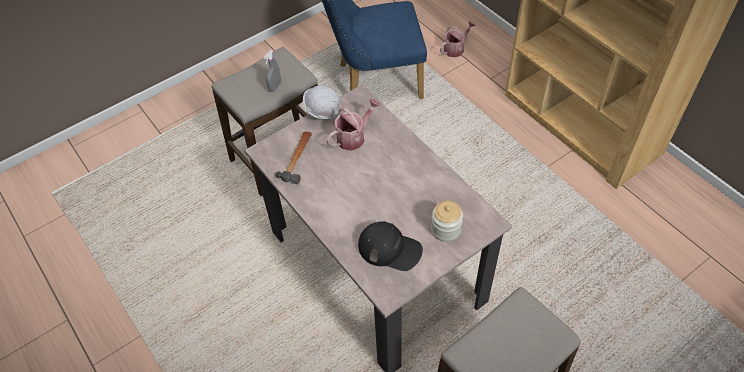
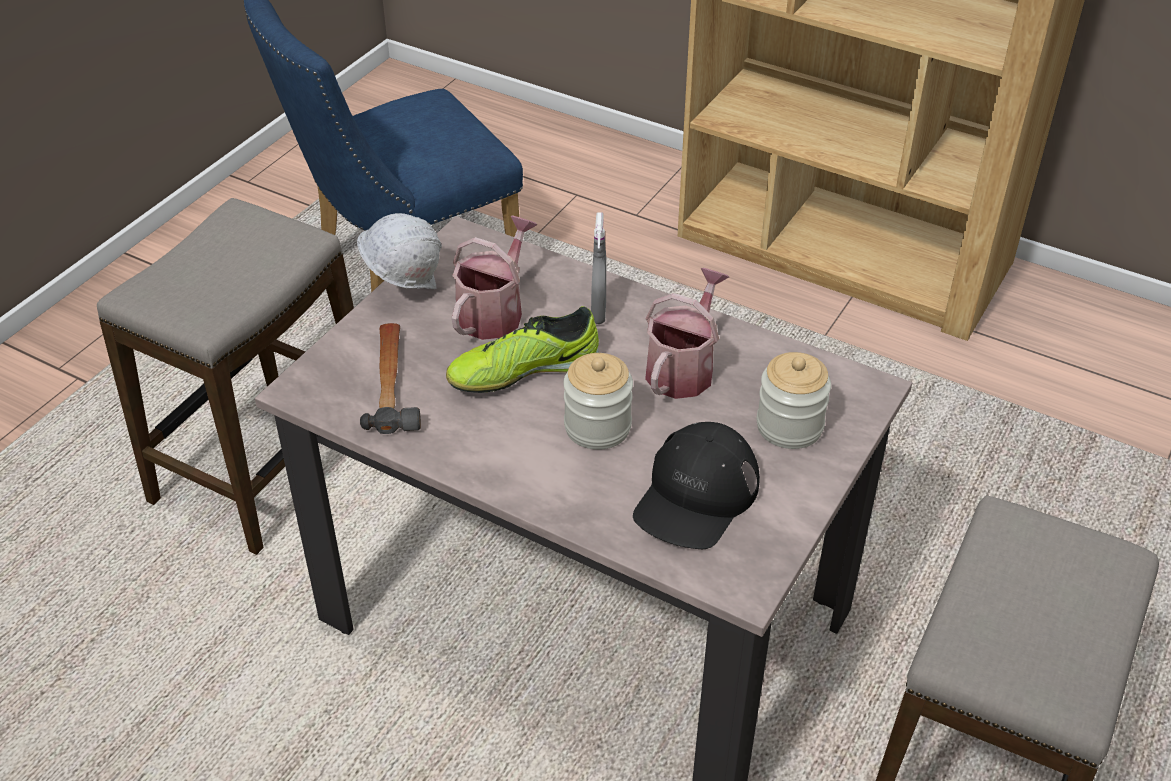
camera: 25 degrees left, 10 degrees down
grey spray bottle [264,50,281,92] -> grey spray bottle moved to [591,212,606,324]
black cap [358,221,423,271] -> black cap turned 120 degrees clockwise [633,422,760,549]
watering can [440,21,476,57] -> watering can moved to [645,268,729,399]
none -> shoe [446,306,599,393]
none -> jar [563,353,633,450]

